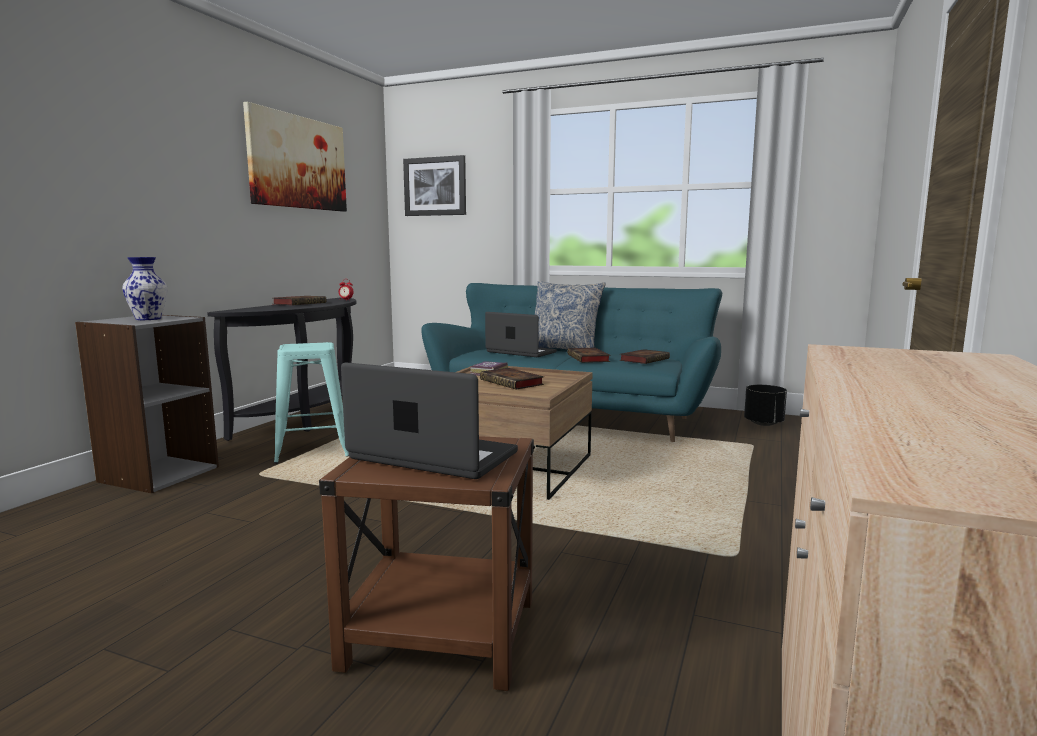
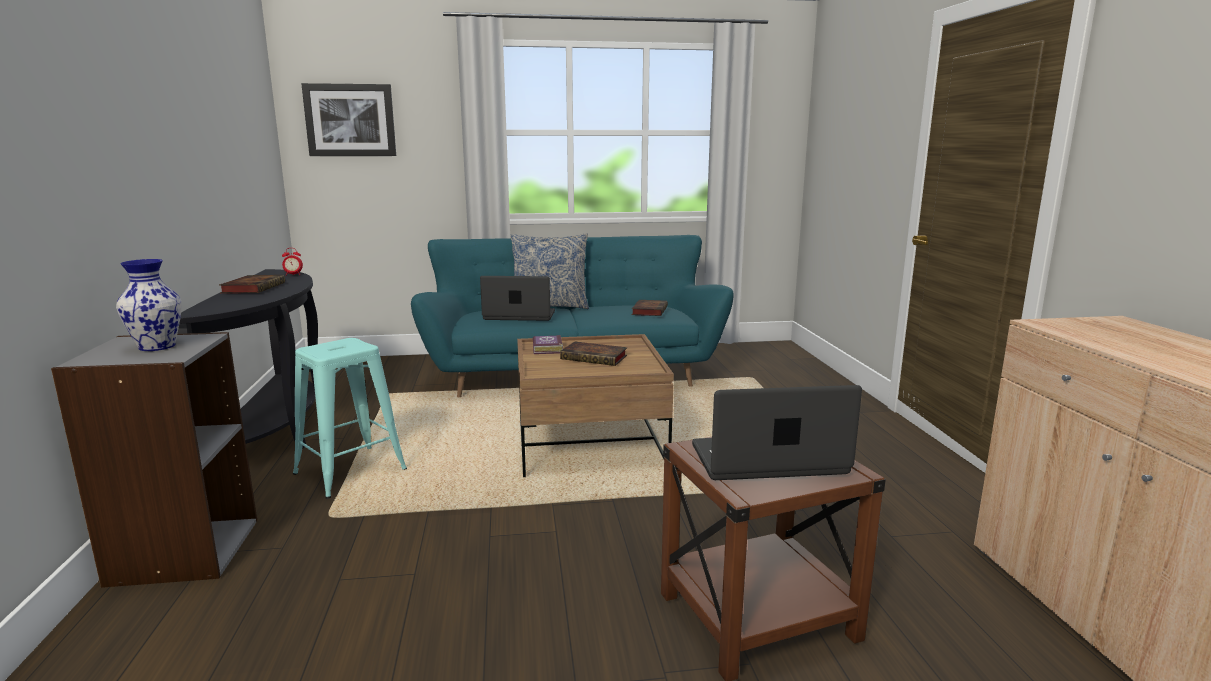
camera: 30 degrees left, 5 degrees up
picture [243,102,347,212] -> none
book [567,348,610,363] -> none
black planter [744,385,787,426] -> none

